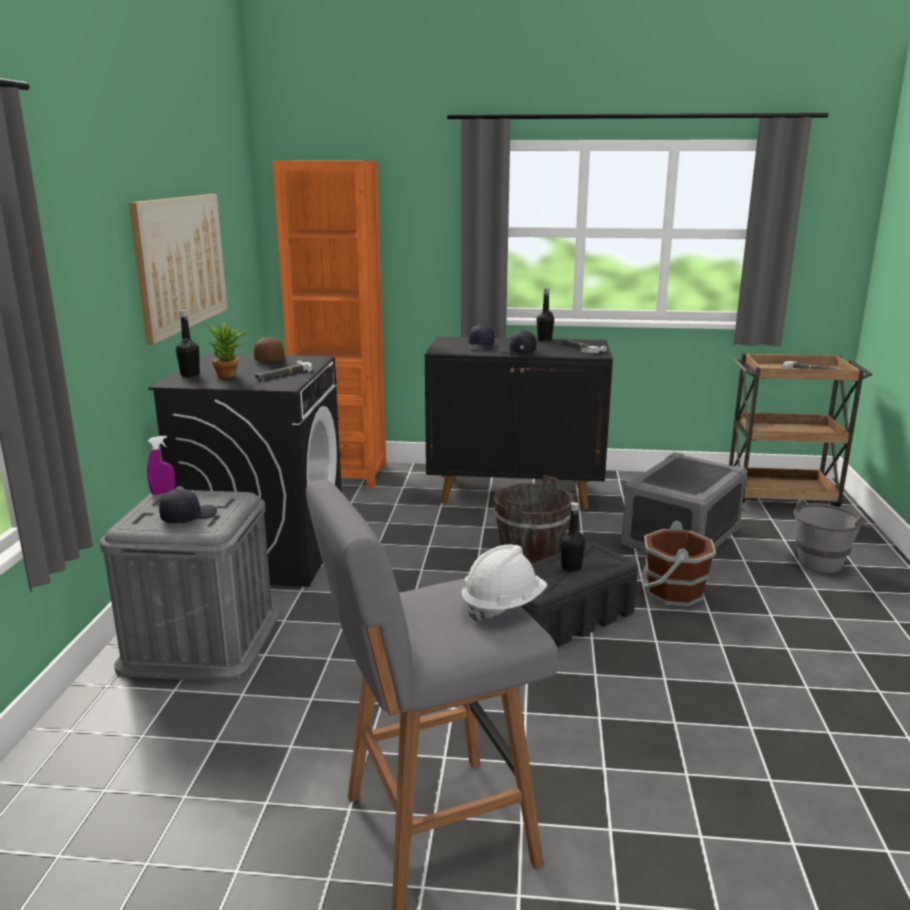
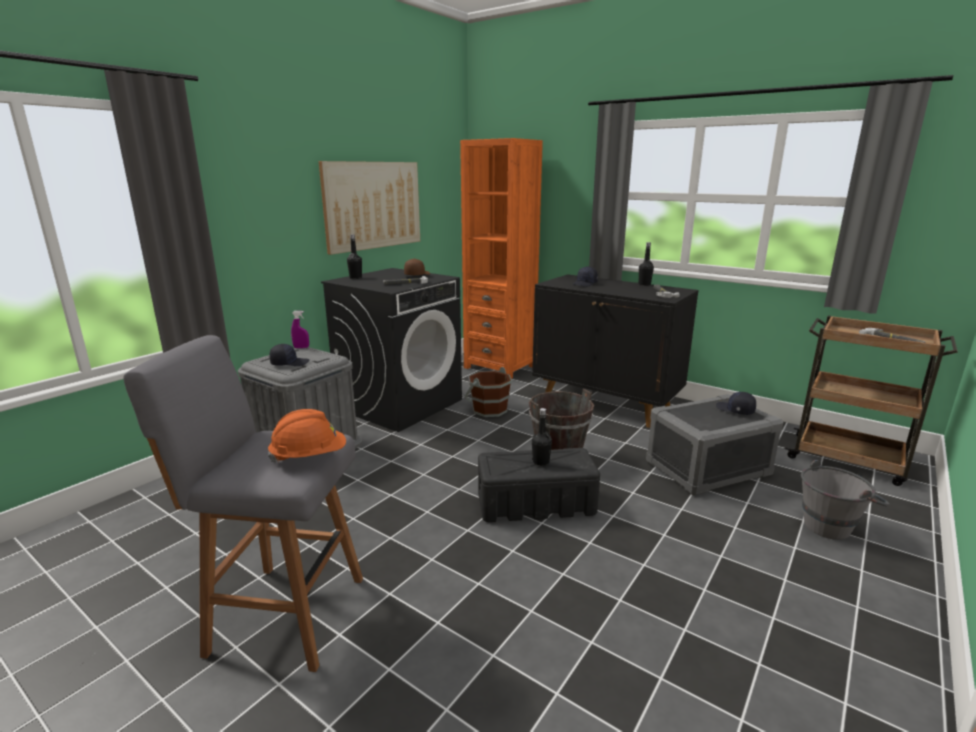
camera: 30 degrees right, 0 degrees up
potted plant [208,323,247,378] -> none
white hard hat [462,544,547,622] -> orange hard hat [268,409,346,463]
black cap [497,330,537,354] -> black cap moved to [716,392,756,415]
brown bucket [642,521,716,607] -> brown bucket moved to [464,367,512,417]

